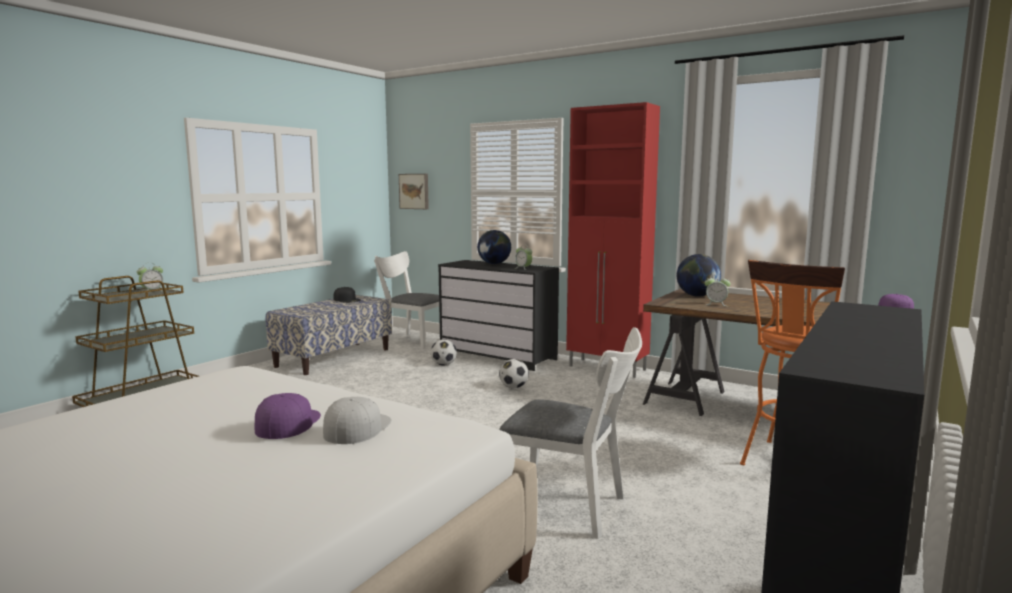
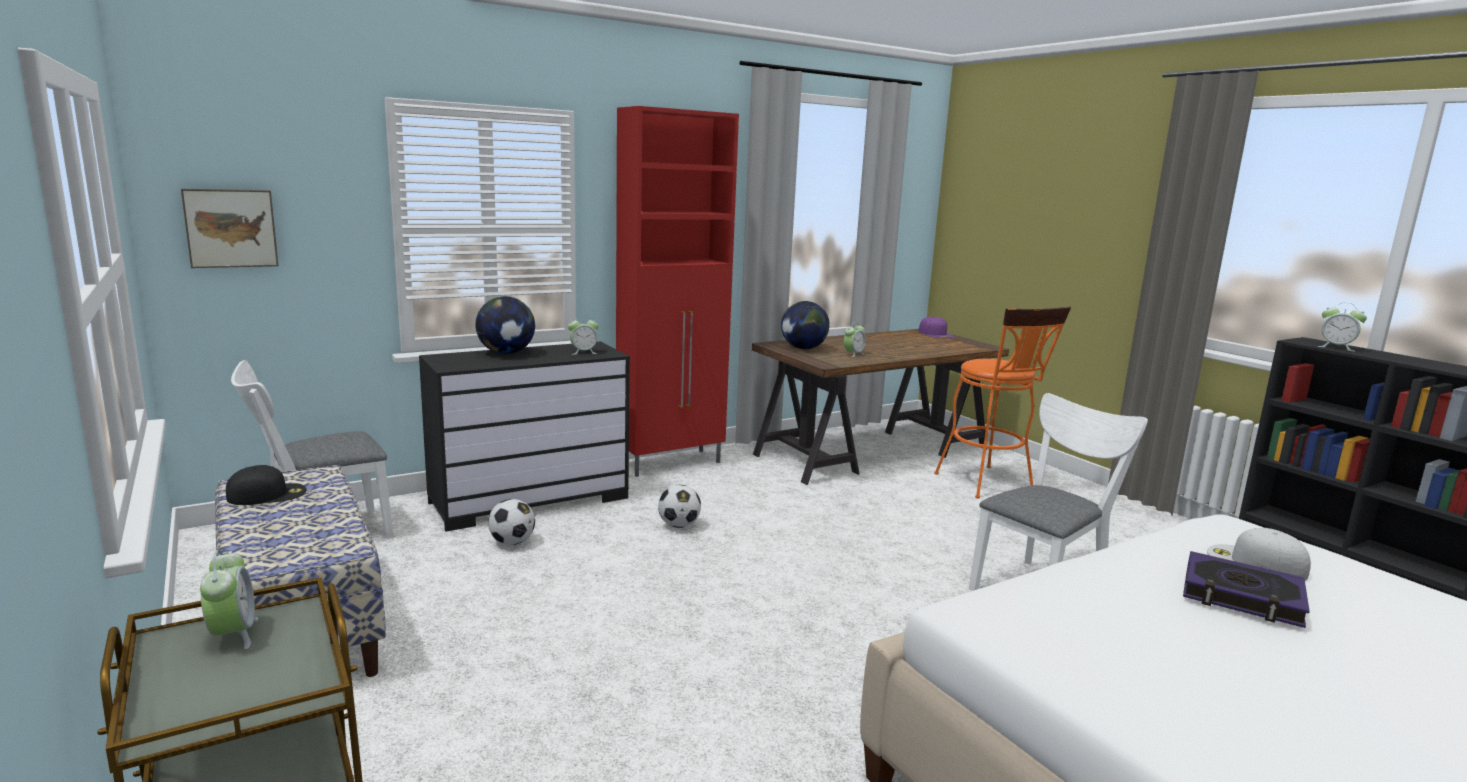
camera: 65 degrees left, 5 degrees up
purple cap [255,393,321,439] -> book [1183,551,1310,628]
none -> alarm clock [1318,303,1367,352]

